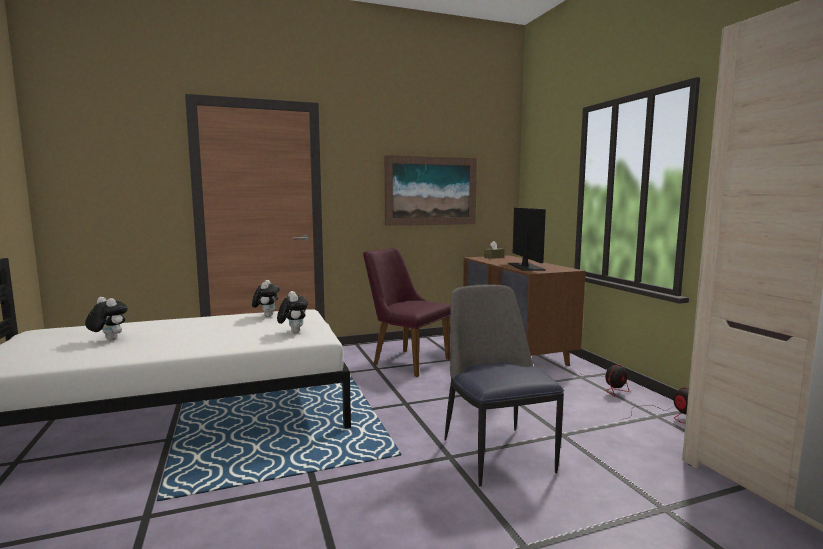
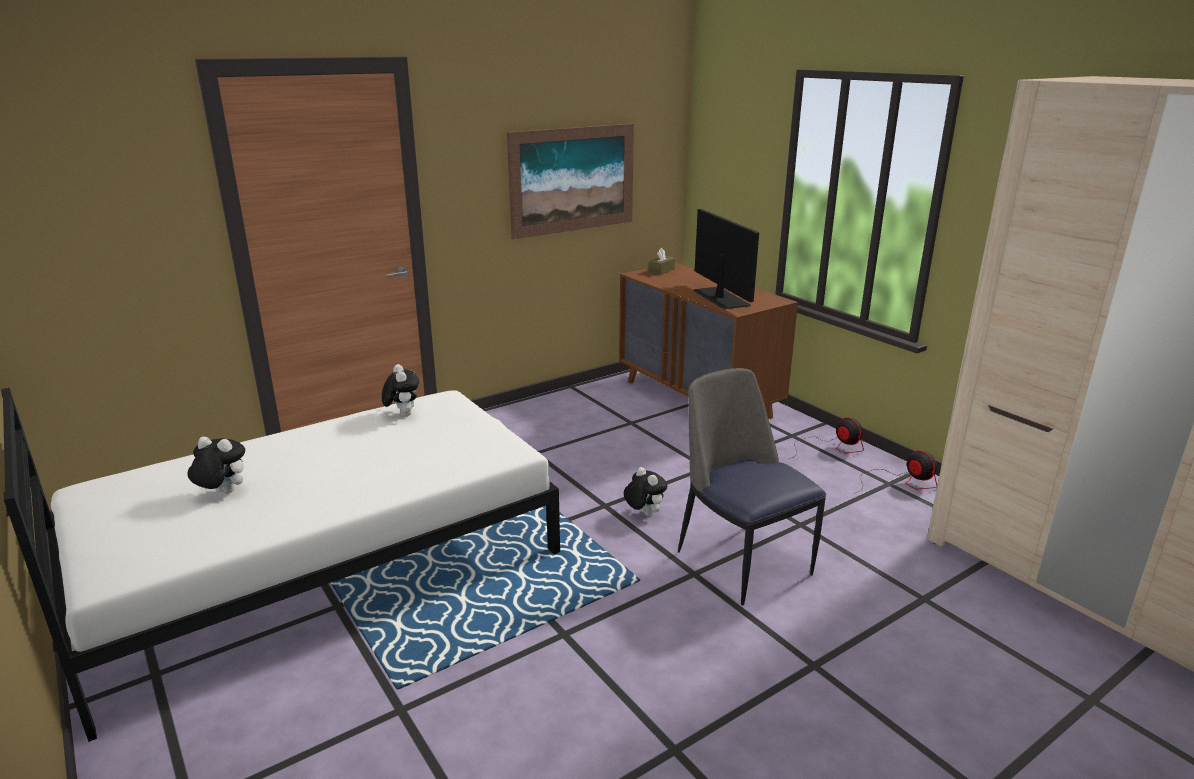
camera: 15 degrees left, 15 degrees up
plush toy [277,291,308,333] -> plush toy moved to [624,467,667,516]
purple chair [363,248,451,377] -> none
fan [579,365,629,396] -> fan turned 75 degrees counterclockwise [789,417,864,459]

